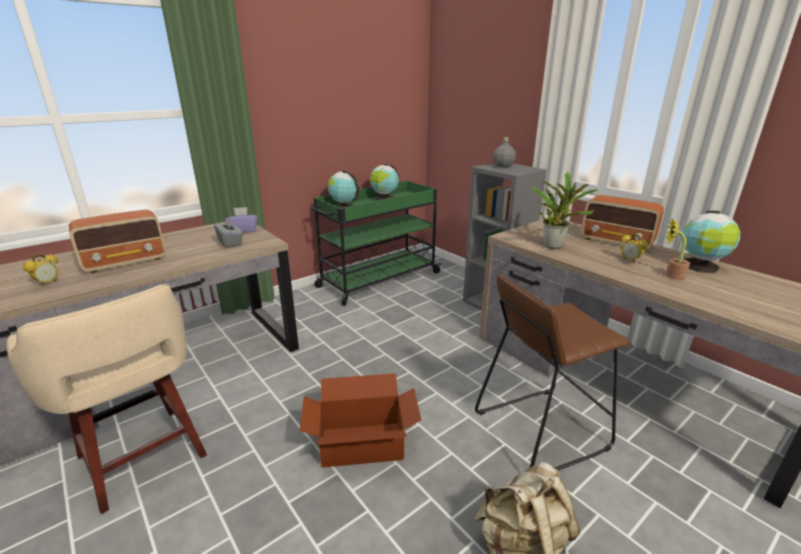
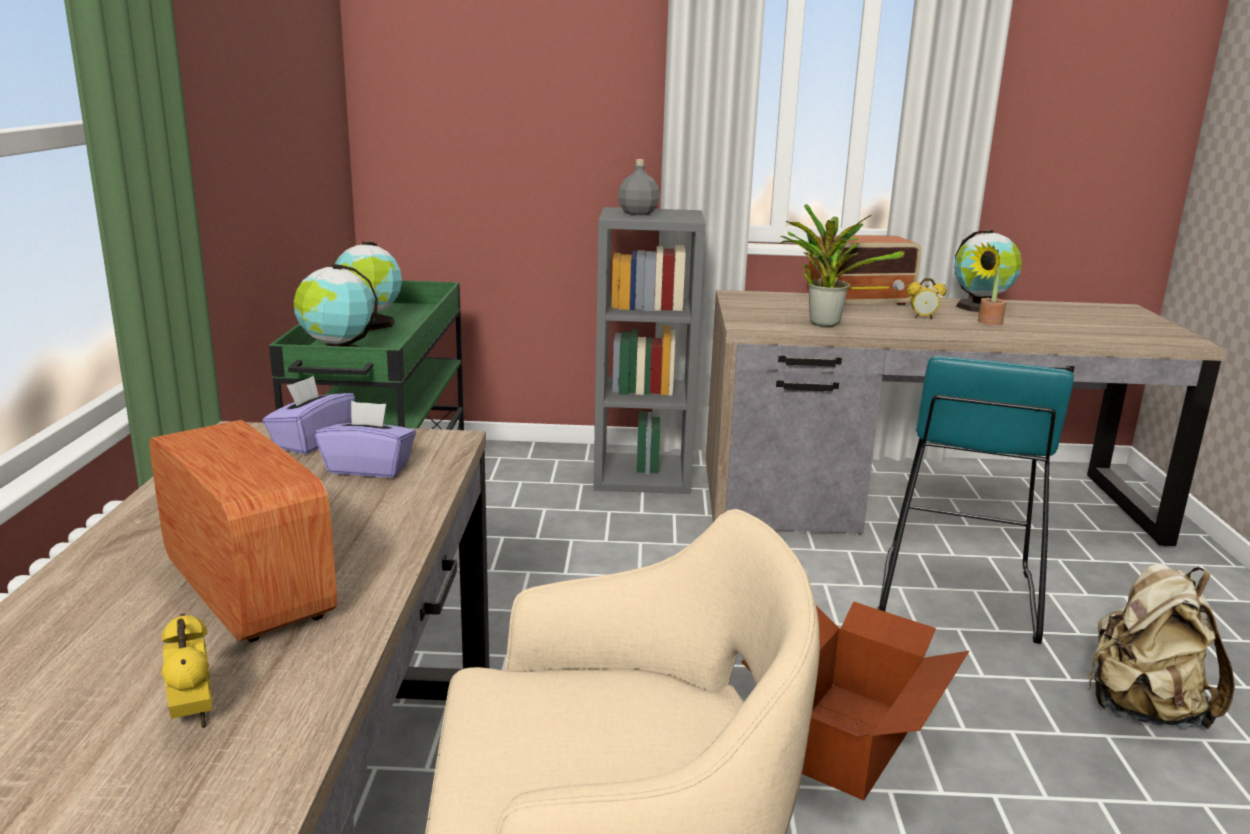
camera: 50 degrees left, 5 degrees down
radio [69,210,166,273] -> radio turned 45 degrees counterclockwise [149,420,337,643]
grey tissue box [214,218,243,248] -> purple tissue box [315,401,416,478]
brown stool [475,274,630,471] -> turquoise stool [877,356,1074,644]

